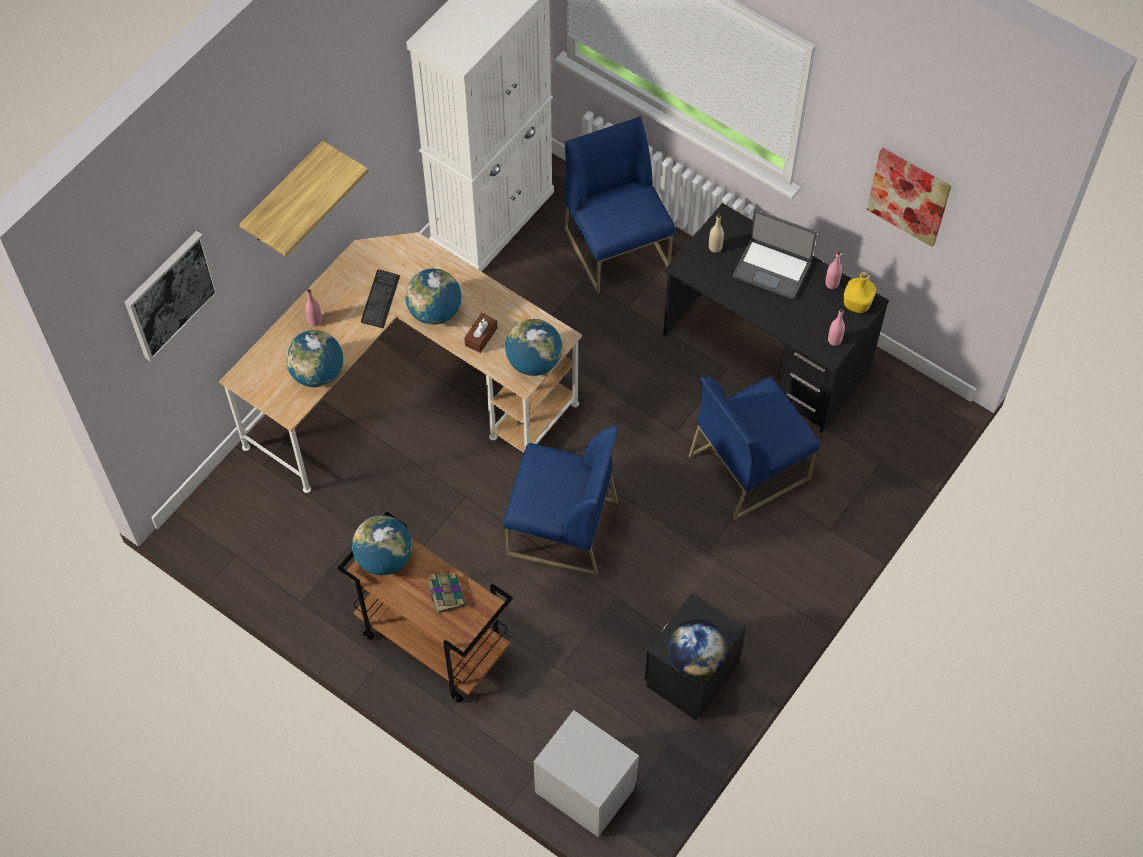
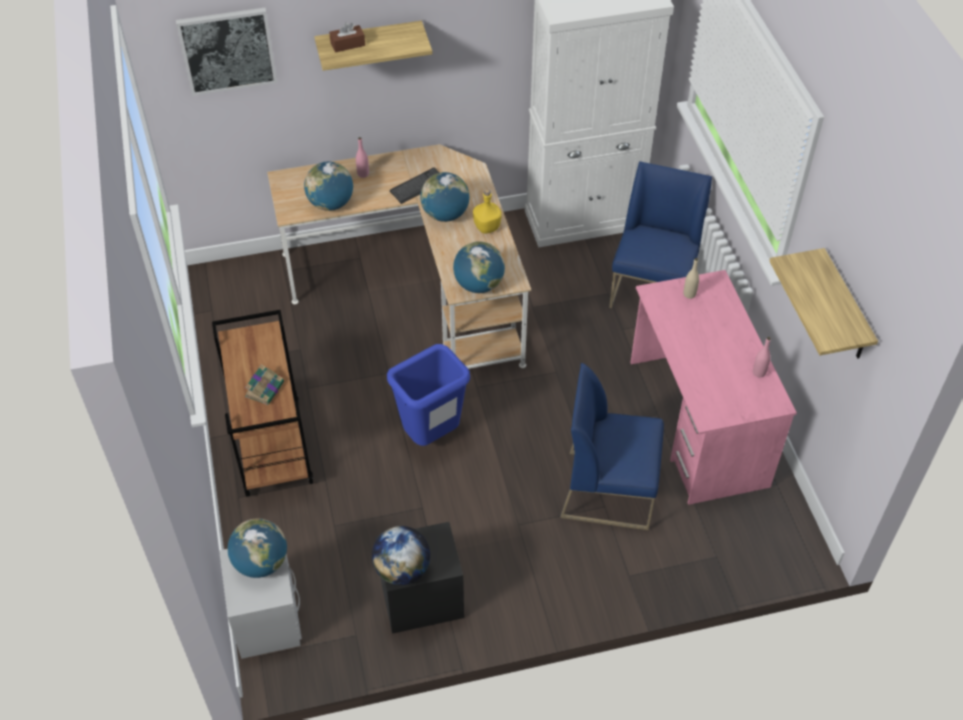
camera: 40 degrees right, 10 degrees down
globe [352,515,412,575] -> globe moved to [228,518,287,578]
brown tissue box [464,313,498,353] -> brown tissue box moved to [329,22,365,53]
blue chair [503,426,619,576] -> blue trash can [387,344,470,446]
black desk [663,203,889,433] -> pink desk [630,270,797,505]
laptop [733,210,817,299] -> none
pink bottle [828,309,845,346] -> none
yellow bottle [844,271,876,313] -> yellow bottle moved to [473,190,502,234]
picture [867,148,951,247] -> shelf [769,248,878,359]

